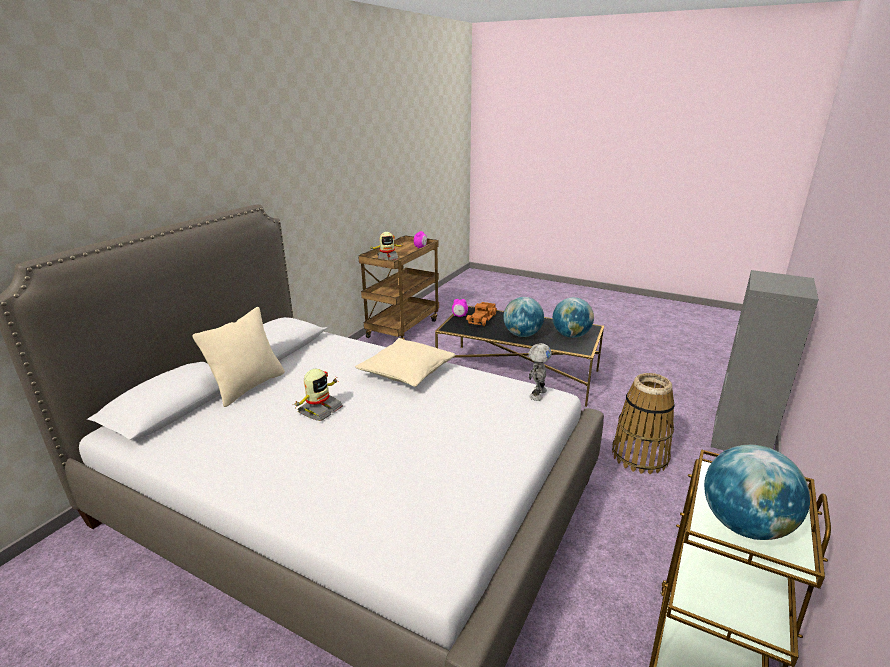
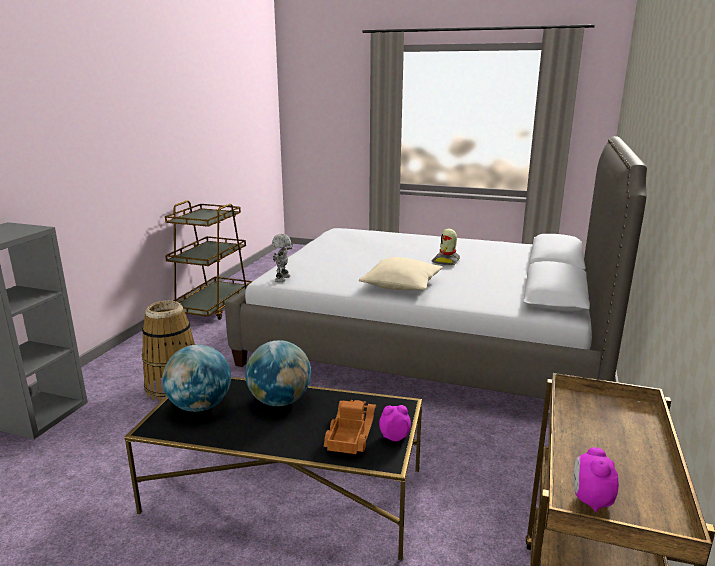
camera: 170 degrees right, 5 degrees down
beige pillow [193,307,285,407] -> none
toy robot [371,232,405,260] -> none
globe [704,445,810,540] -> none

